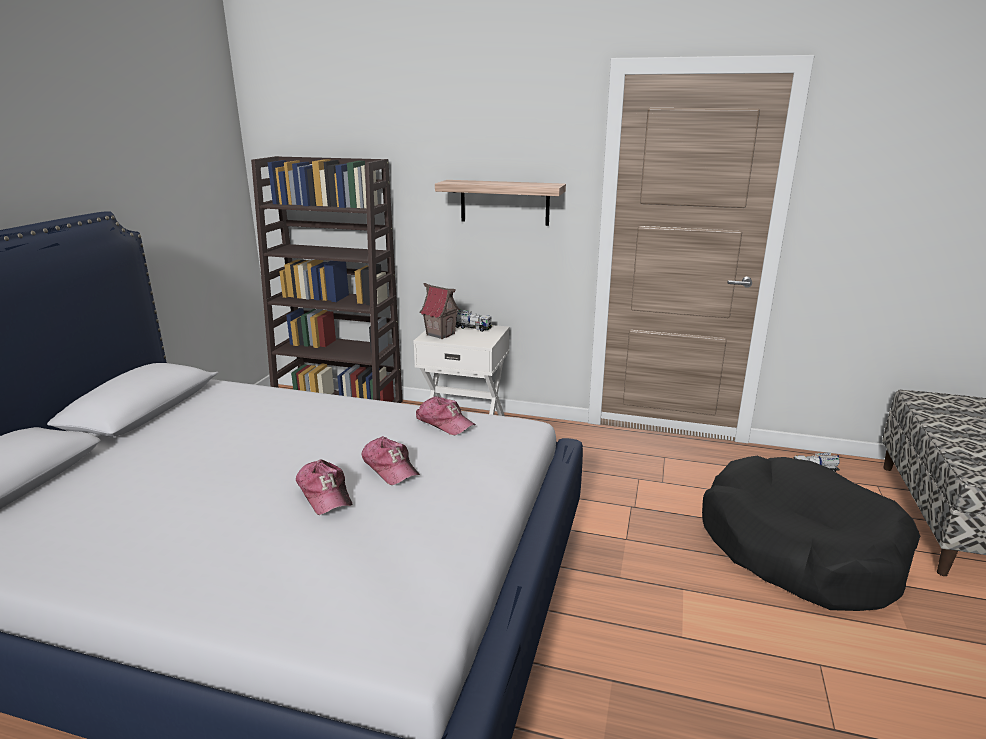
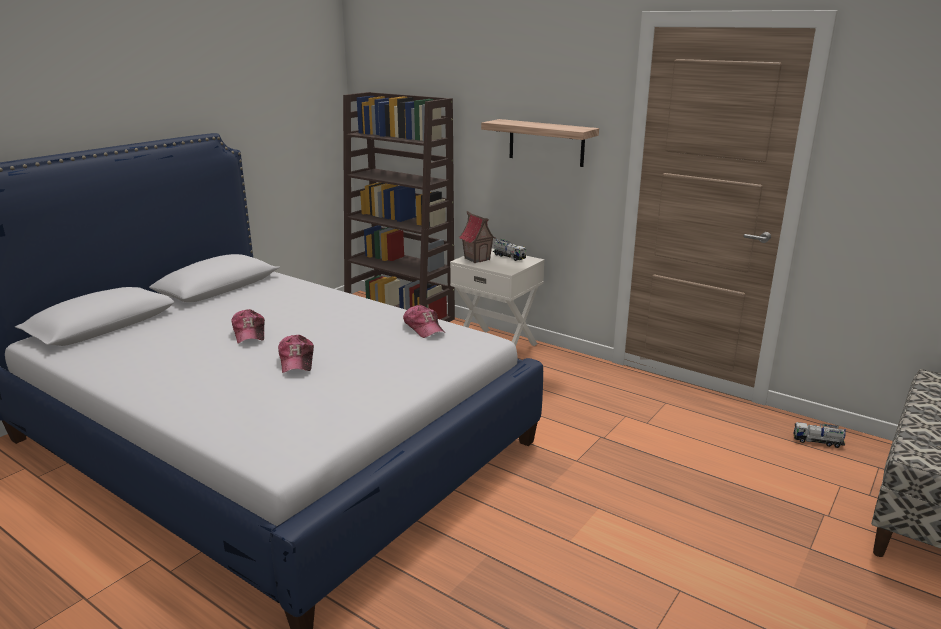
camera: 20 degrees right, 0 degrees up
cap [361,436,420,485] -> cap moved to [231,309,265,344]
black dog bed [702,456,920,611] -> none

